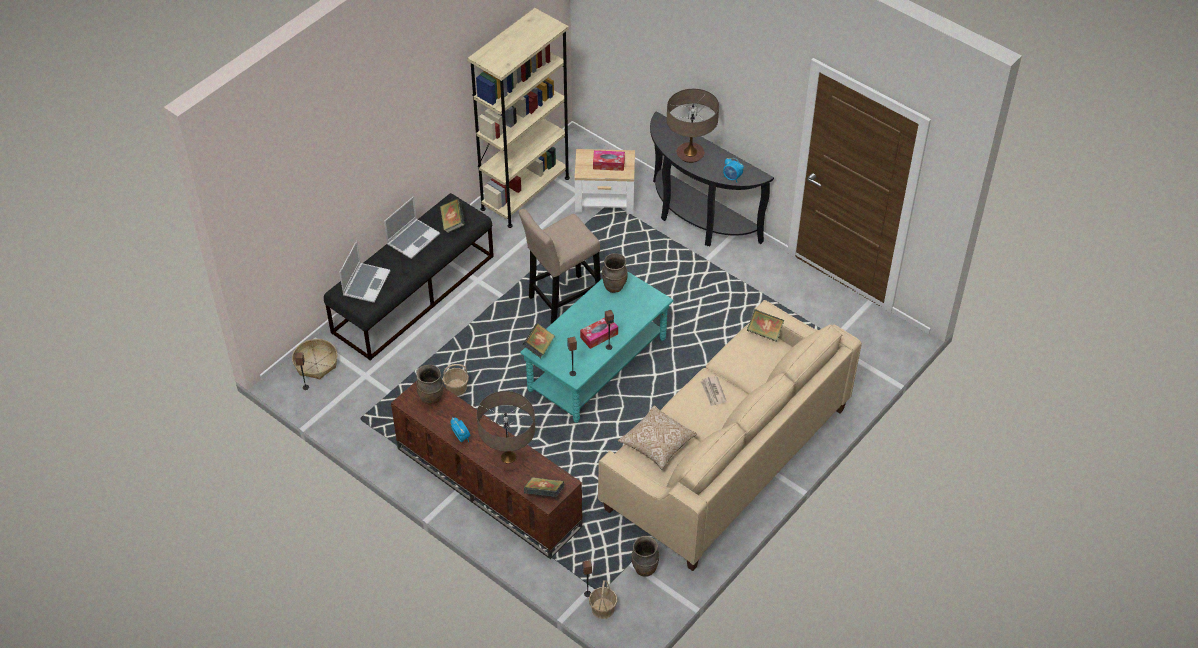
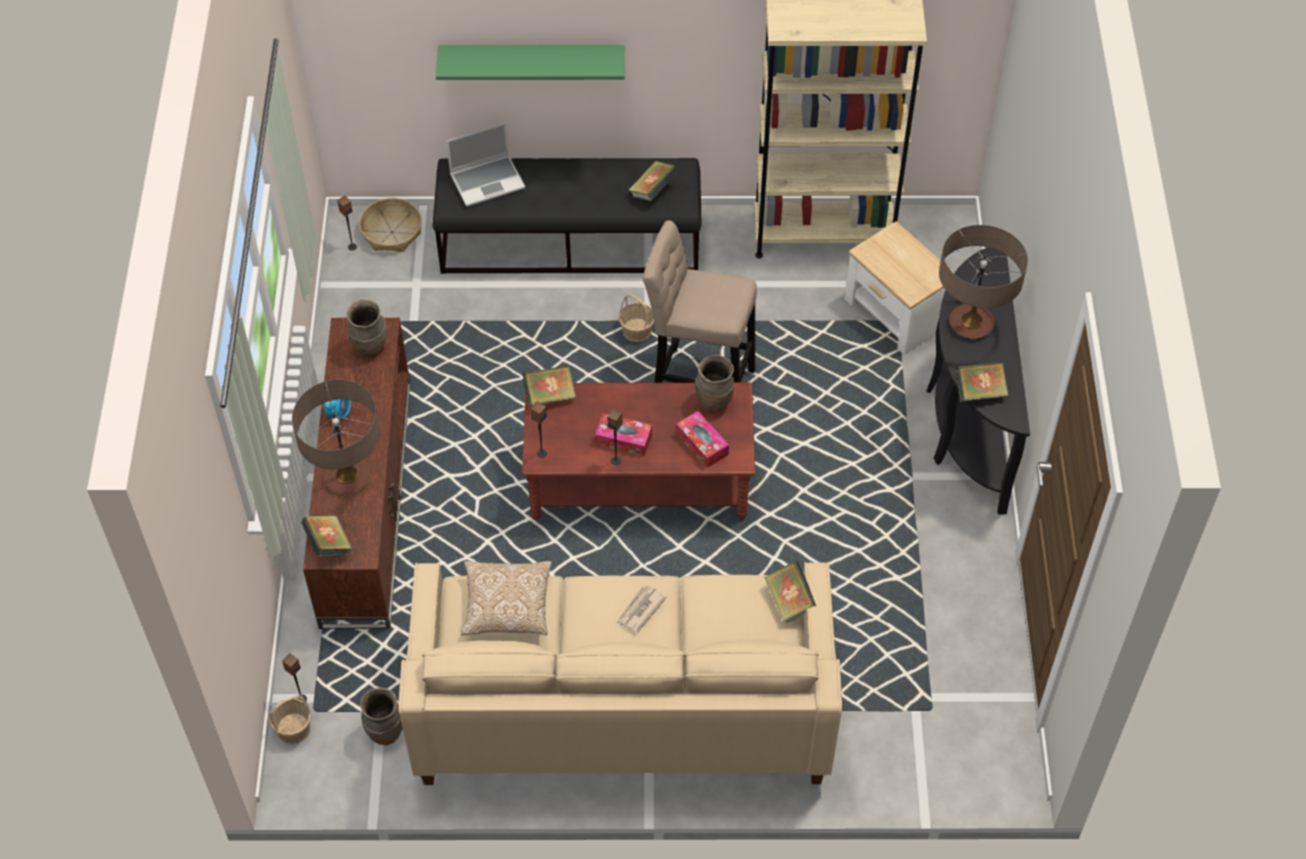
camera: 50 degrees right, 5 degrees up
laptop [384,196,440,259] -> none
basket [443,364,469,396] -> basket moved to [618,294,654,342]
turquoise coffee table [520,271,673,423] -> brown coffee table [522,382,755,520]
tissue box [593,150,625,171] -> tissue box moved to [676,411,729,468]
alarm clock [723,158,744,182] -> book [955,362,1009,402]
none -> green shelf [436,45,625,80]

